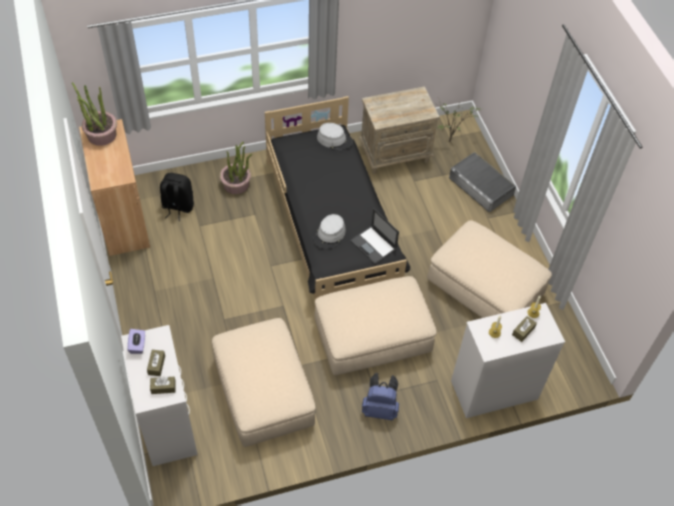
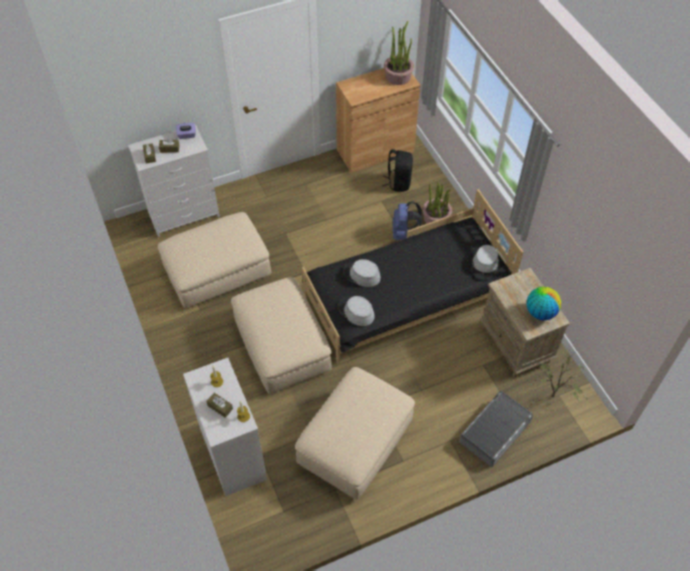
camera: 85 degrees right, 0 degrees up
laptop [350,208,399,264] -> grey hat [338,296,375,326]
blue backpack [362,373,399,420] -> blue backpack moved to [393,201,422,240]
none -> globe [526,287,561,320]

